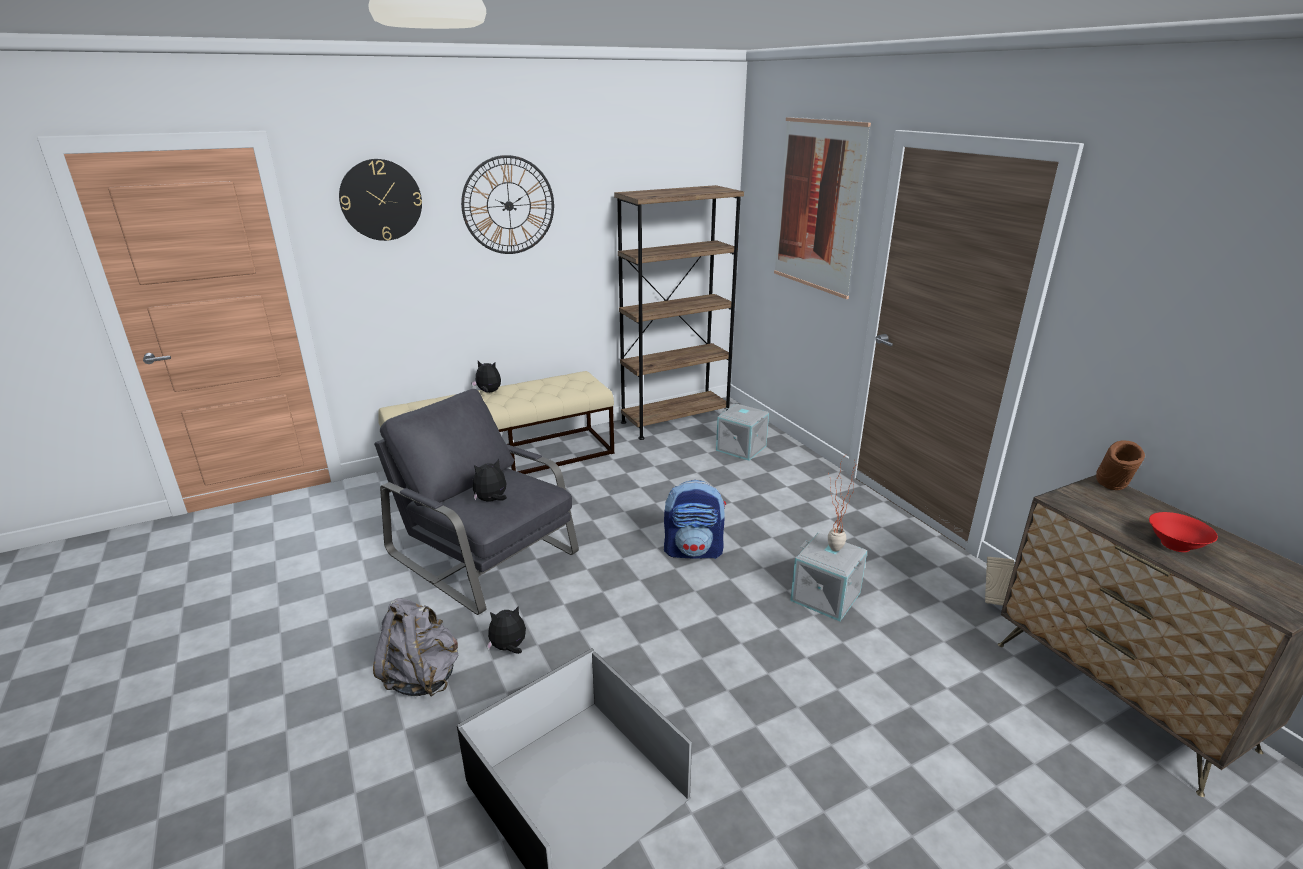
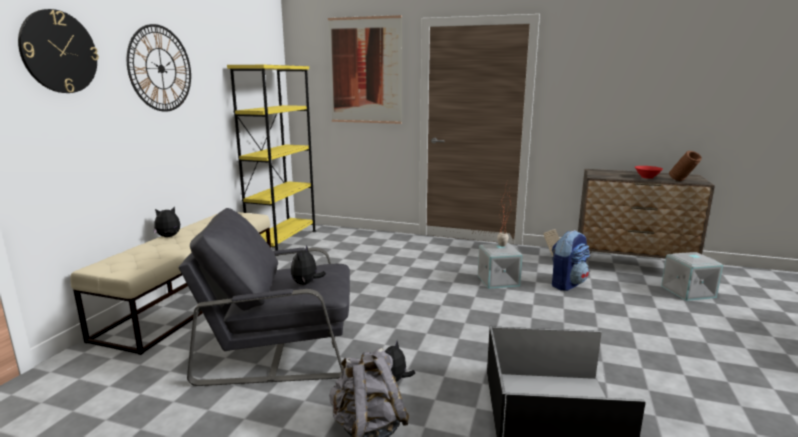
camera: 45 degrees left, 10 degrees down
brown bookcase [614,185,744,440] -> yellow bookcase [227,65,316,256]
backpack [664,480,726,559] -> backpack moved to [552,230,590,291]
grey storage box [716,404,769,461] -> grey storage box moved to [661,252,723,301]
brown vase [1096,440,1145,490] -> brown vase moved to [669,151,702,181]

